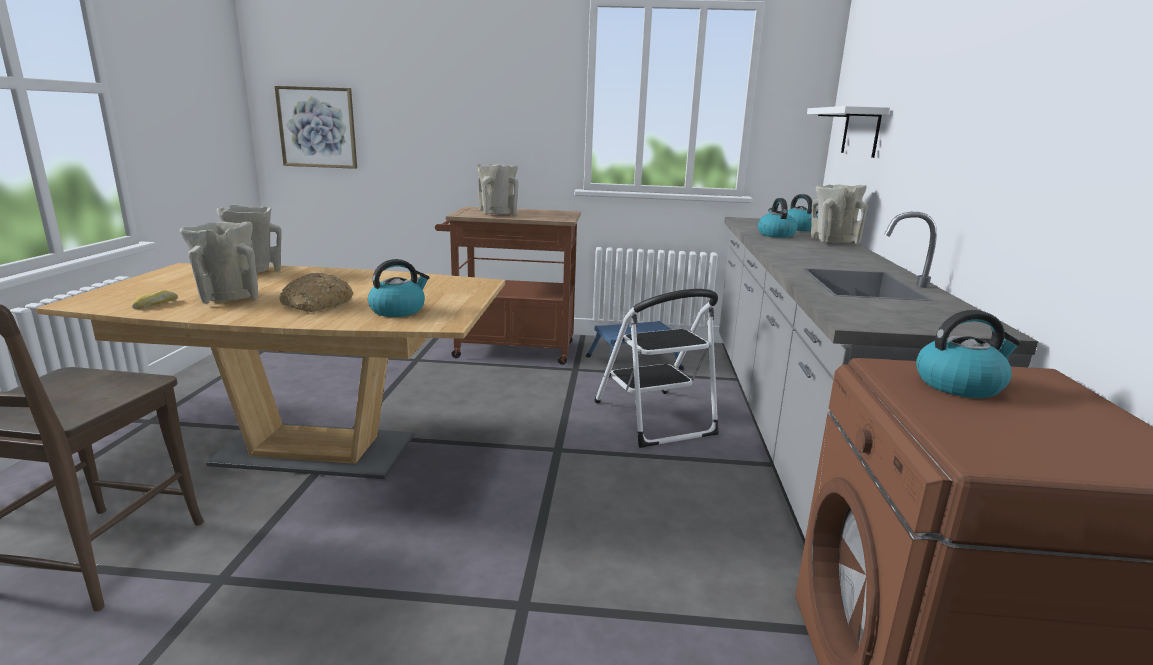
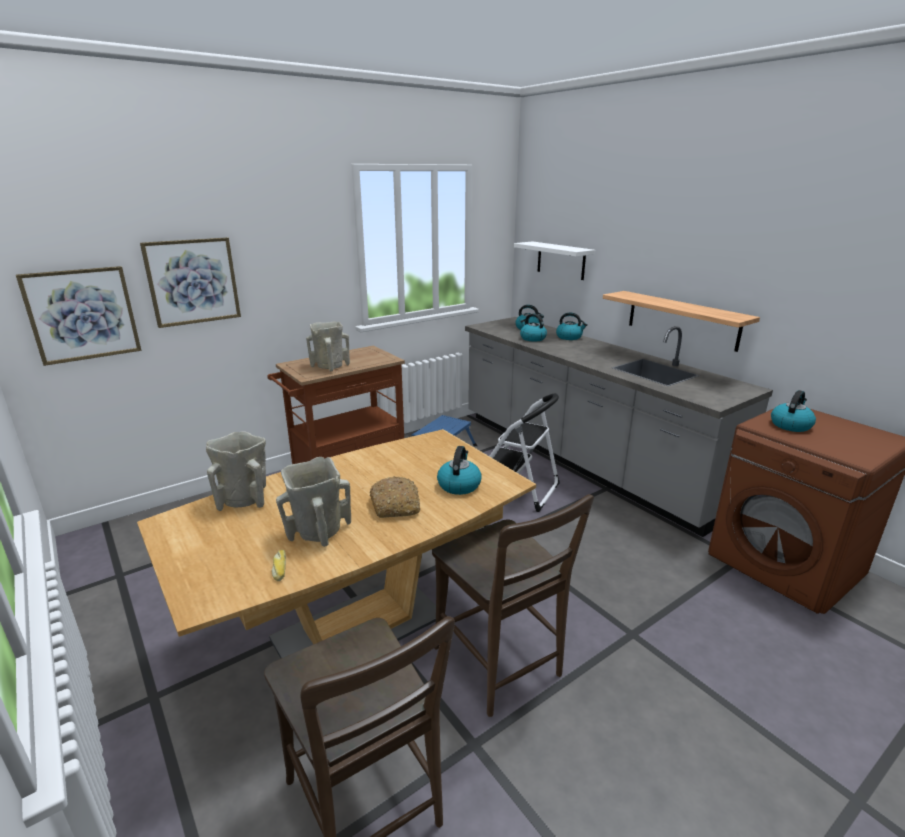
camera: 40 degrees left, 5 degrees up
beige vase [811,184,868,244] -> kettle [556,312,588,340]
none -> picture [140,237,241,328]
none -> brown chair [432,494,594,717]
none -> shelf [603,291,760,352]

